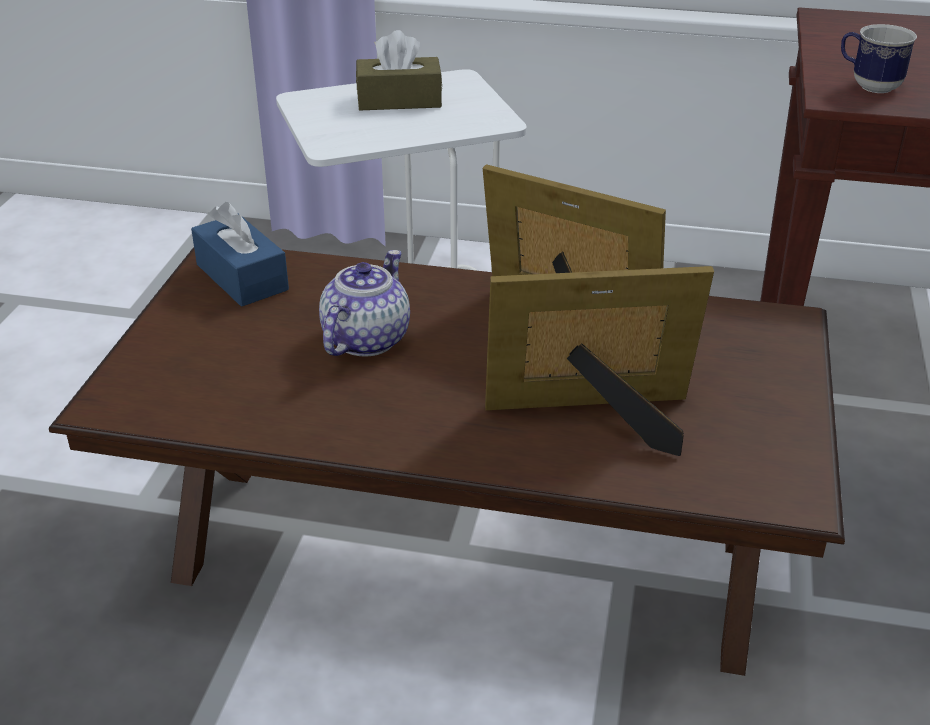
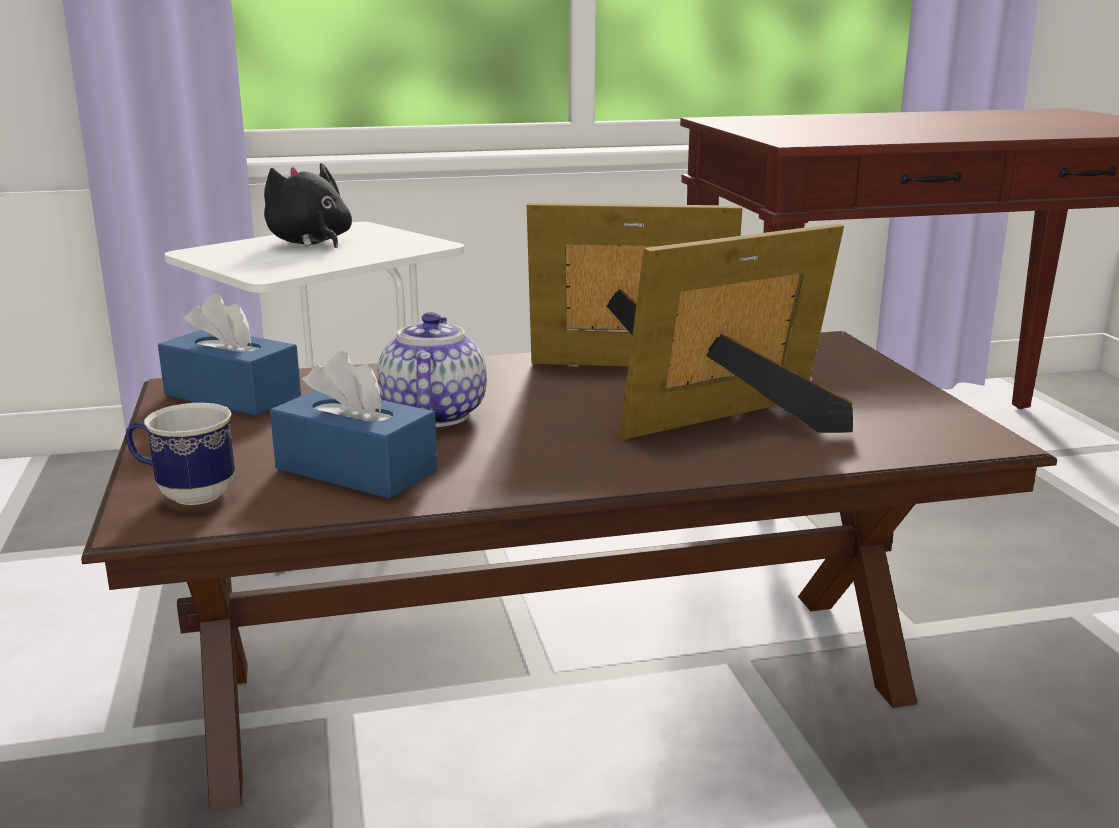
camera: 25 degrees left, 15 degrees down
brown tissue box [356,30,442,110] -> black plush toy [264,163,352,248]
mug [841,24,917,93] -> mug moved to [126,403,235,505]
none -> blue tissue box [270,351,437,499]

